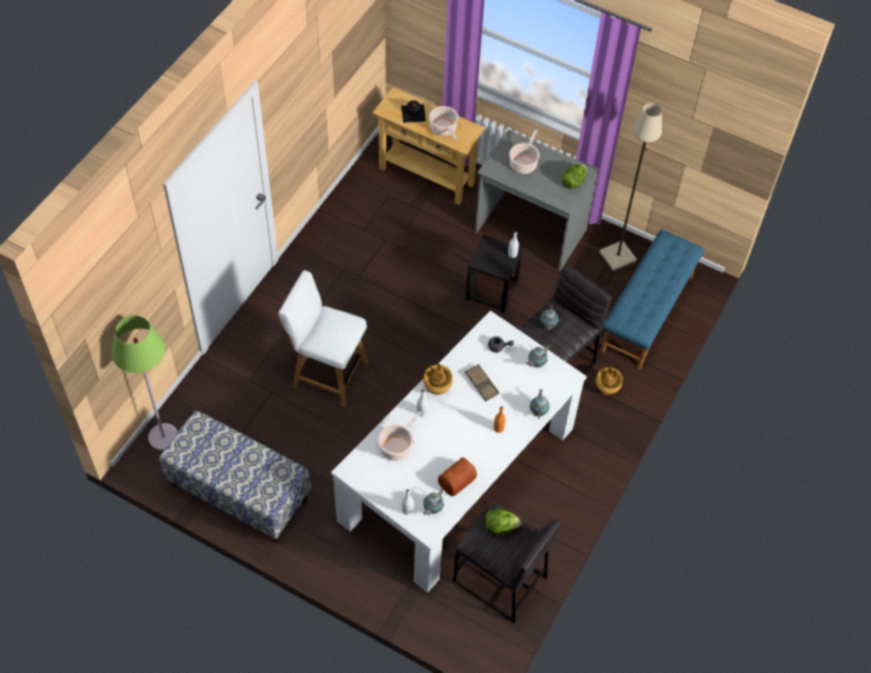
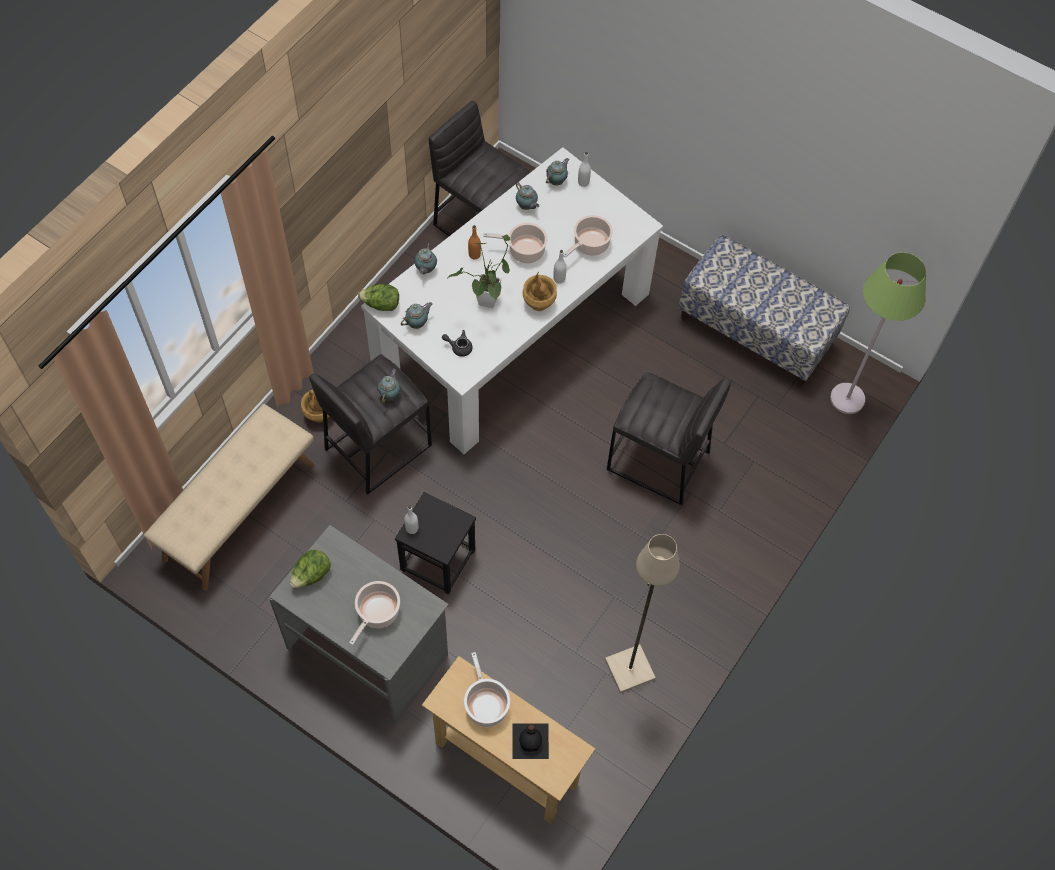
camera: 175 degrees left, 5 degrees up
white chair [279,270,368,407] -> grey stool [607,371,731,505]
bread [438,457,477,496] -> teapot [516,183,539,210]
brown tray [465,364,500,401] -> potted plant [448,234,511,308]
lettuce [485,509,522,534] -> lettuce moved to [358,284,399,311]
beige floor lamp [600,103,662,271] -> beige floor lamp moved to [605,534,680,693]
blue bench [601,230,705,369] -> beige bench [144,404,314,591]
none -> cooking pot [484,223,547,263]

